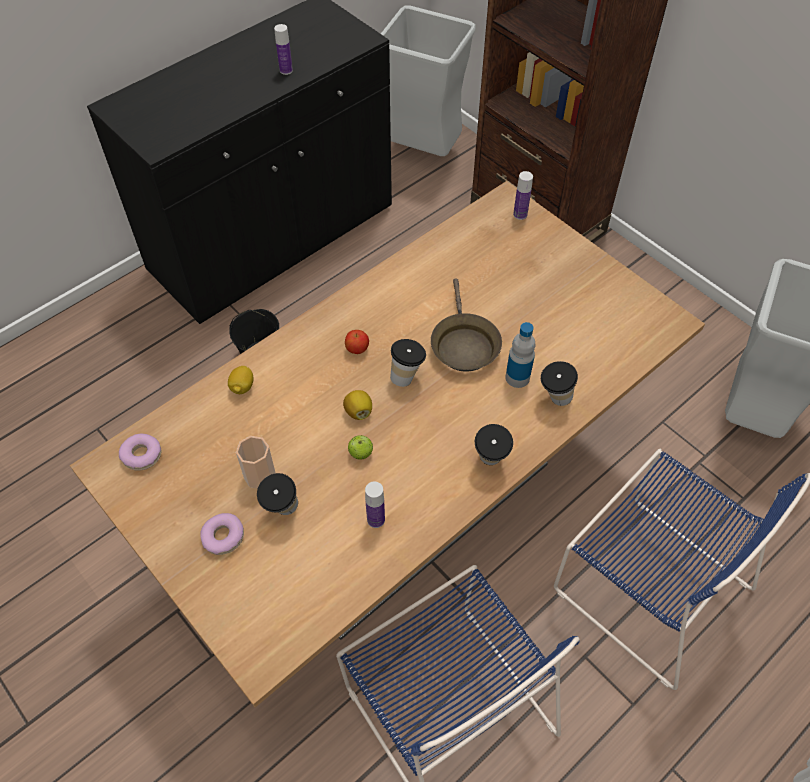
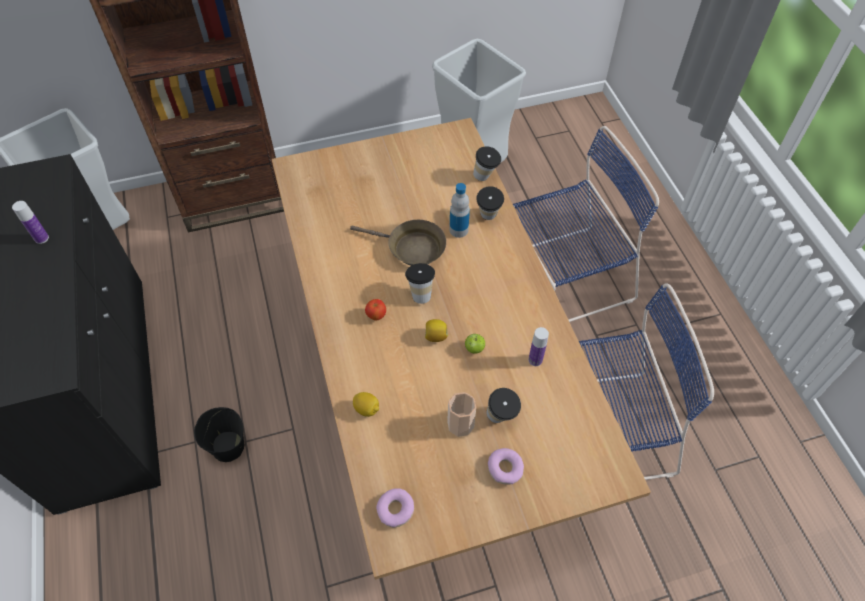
camera: 65 degrees left, 0 degrees up
cup [475,424,513,465] -> cup moved to [473,146,501,181]
bottle [513,171,533,220] -> none

